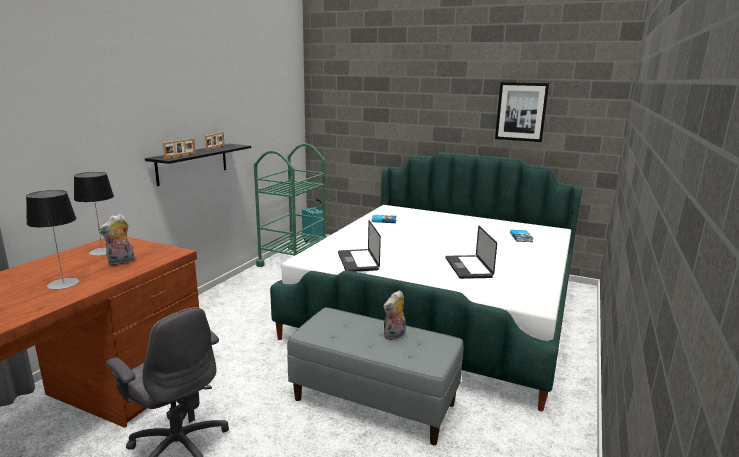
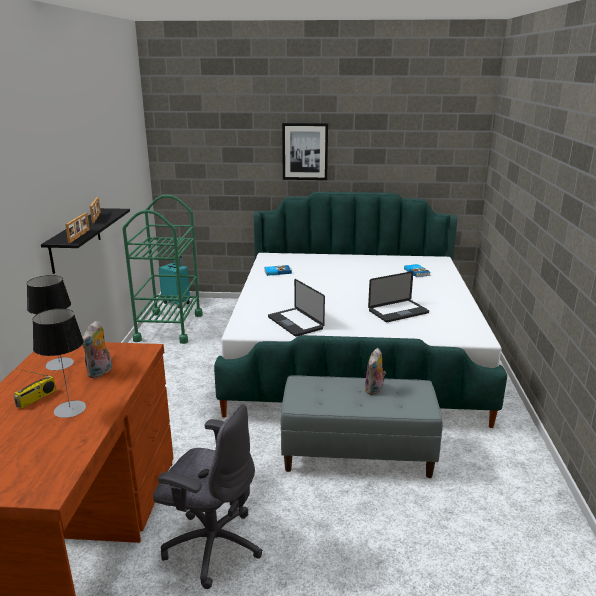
camera: 20 degrees left, 5 degrees up
laptop [445,226,497,279] -> laptop turned 90 degrees counterclockwise [368,271,429,322]
picture [495,82,549,142] -> picture moved to [282,123,328,180]
none -> radio [14,369,56,409]

